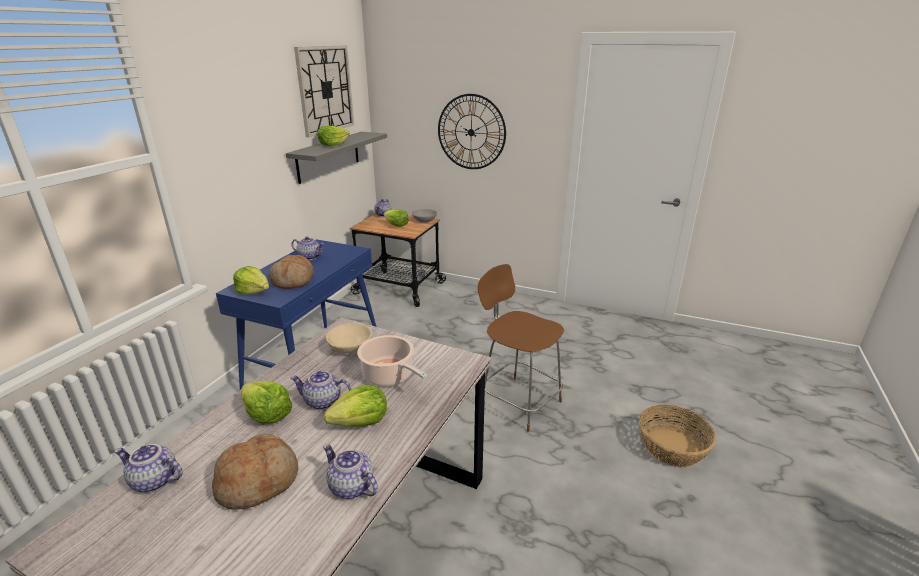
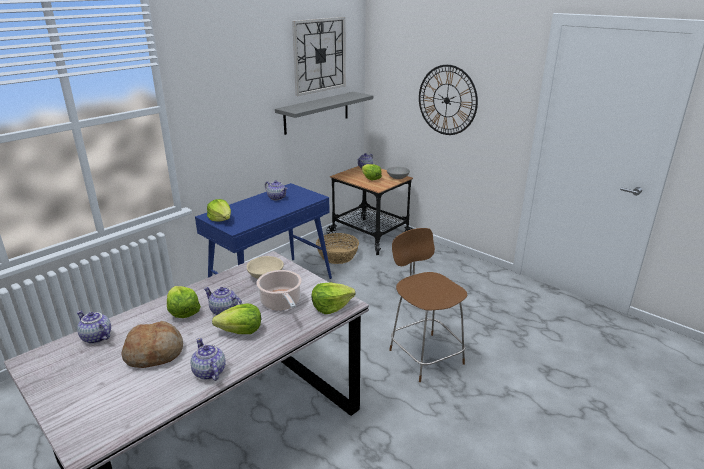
camera: 20 degrees right, 0 degrees up
bread [269,255,314,289] -> none
lettuce [318,126,350,146] -> lettuce moved to [311,283,356,314]
basket [639,405,716,467] -> basket moved to [316,233,359,264]

